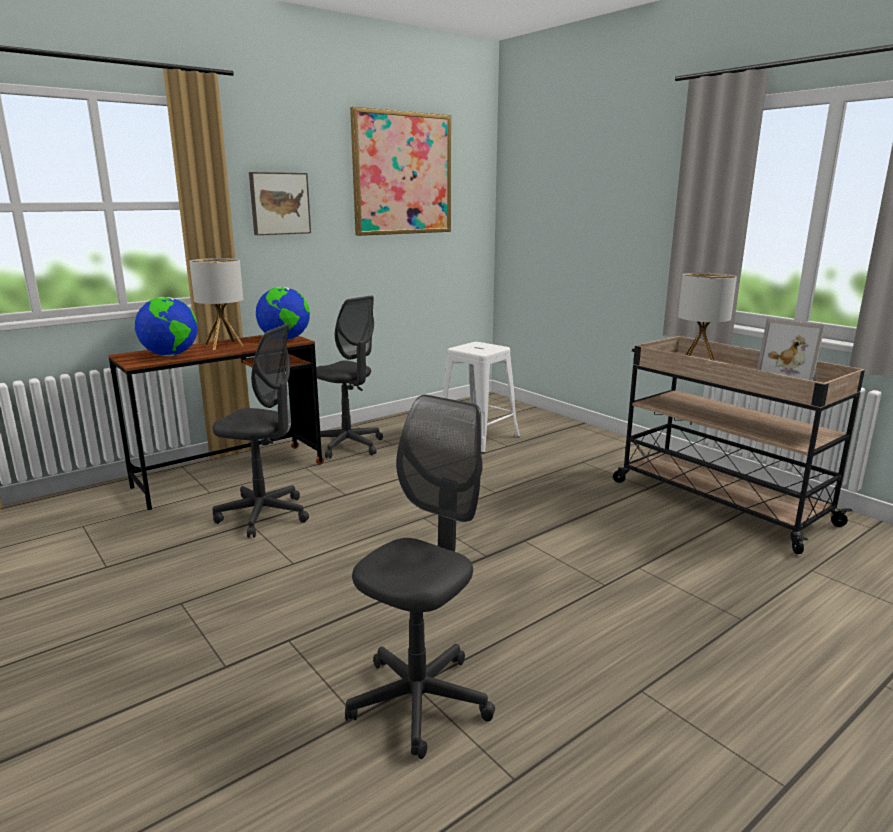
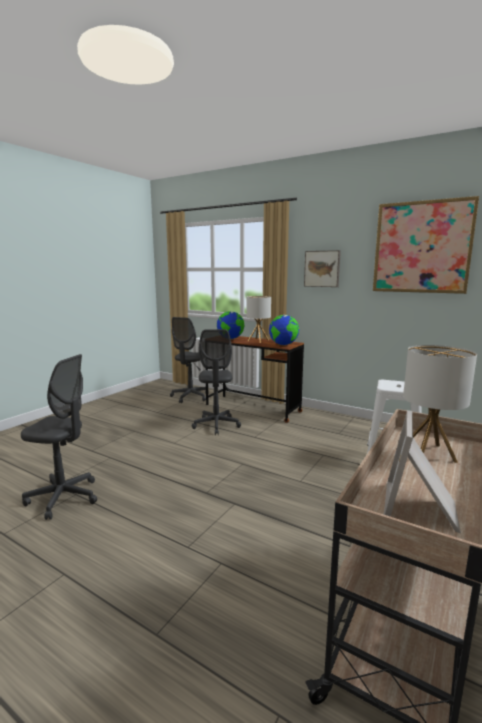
camera: 70 degrees right, 5 degrees down
grey office chair [316,296,383,458] -> grey office chair moved to [170,317,209,403]

